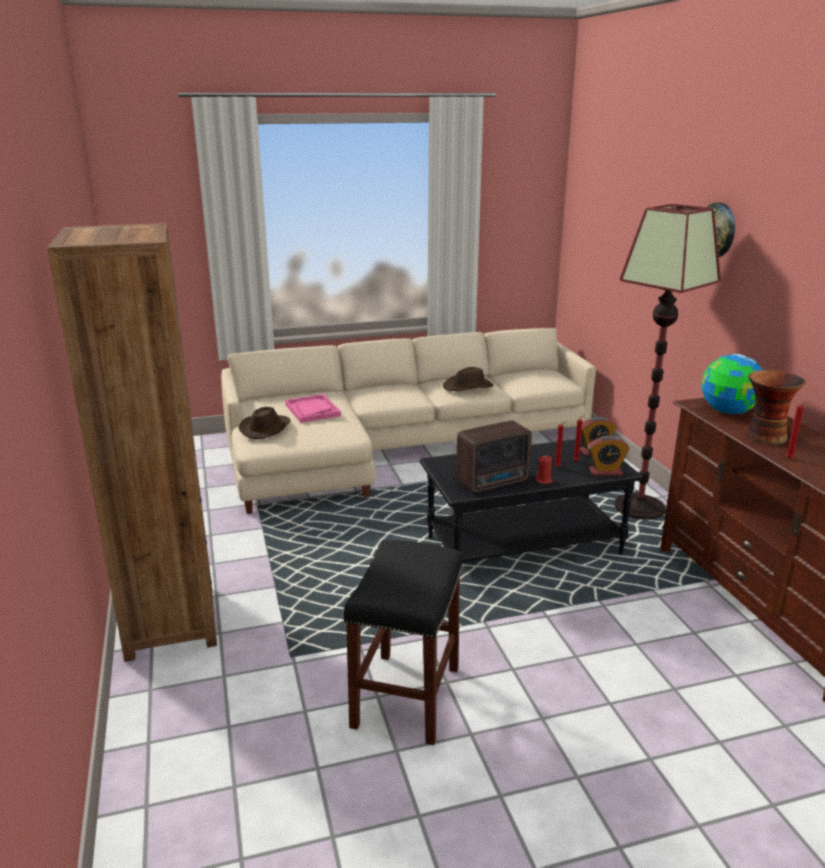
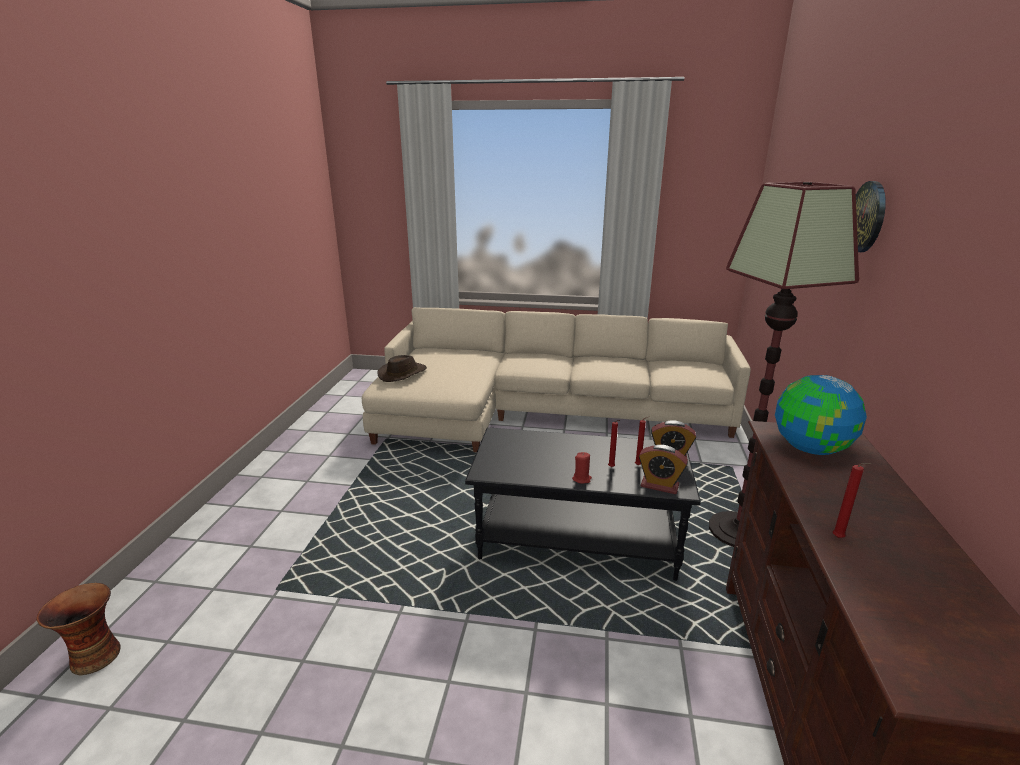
camera: 25 degrees right, 0 degrees up
brown bookcase [47,223,217,662] -> none
pink tray [285,394,341,423] -> none
black stool [343,540,462,745] -> none
brown hat [443,367,493,391] -> none
radio [456,421,532,493] -> none
vase [746,370,806,445] -> vase moved to [36,583,121,675]

